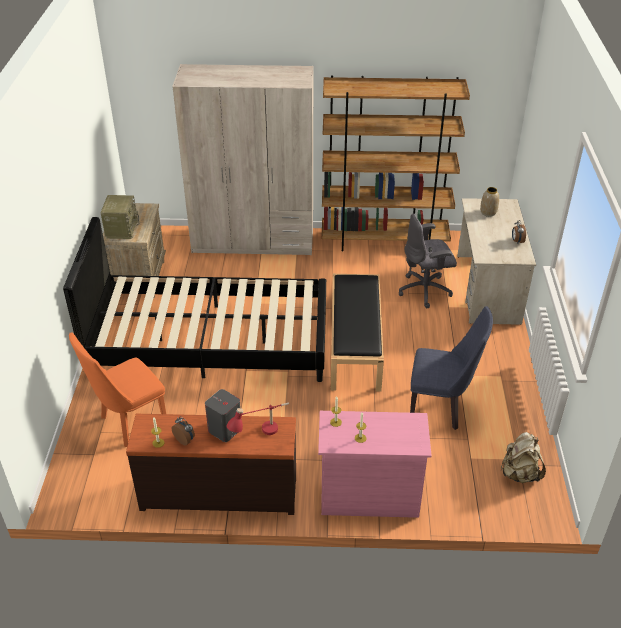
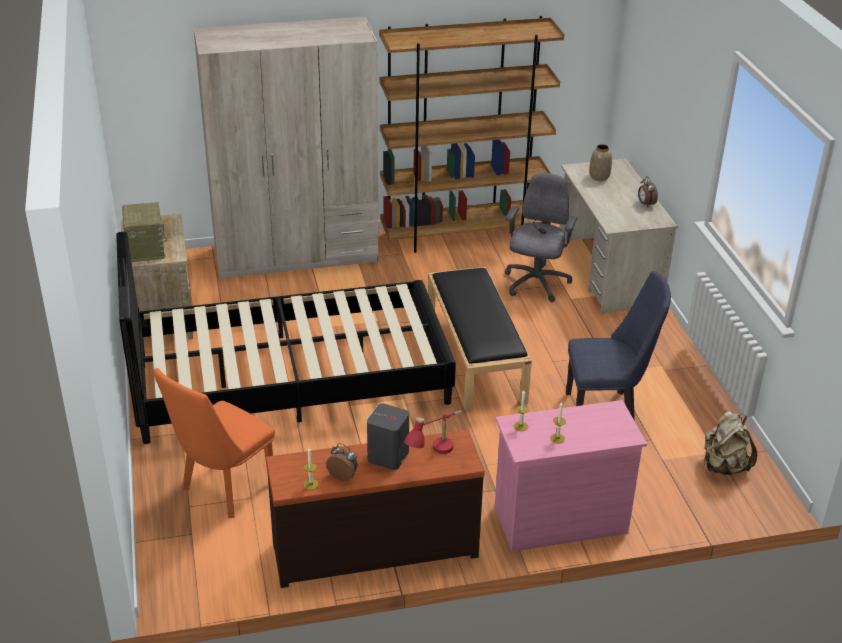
camera: 15 degrees left, 5 degrees down
grey office chair [399,214,457,308] -> grey office chair turned 135 degrees clockwise [505,173,577,302]

